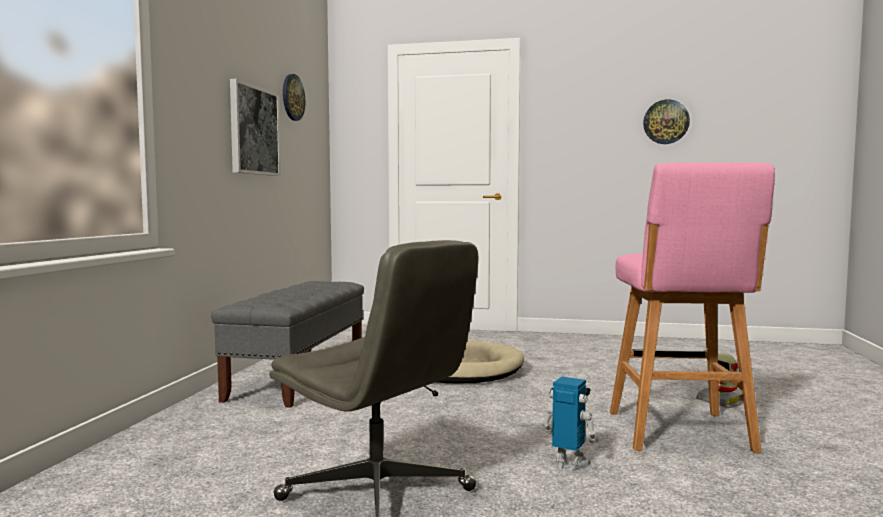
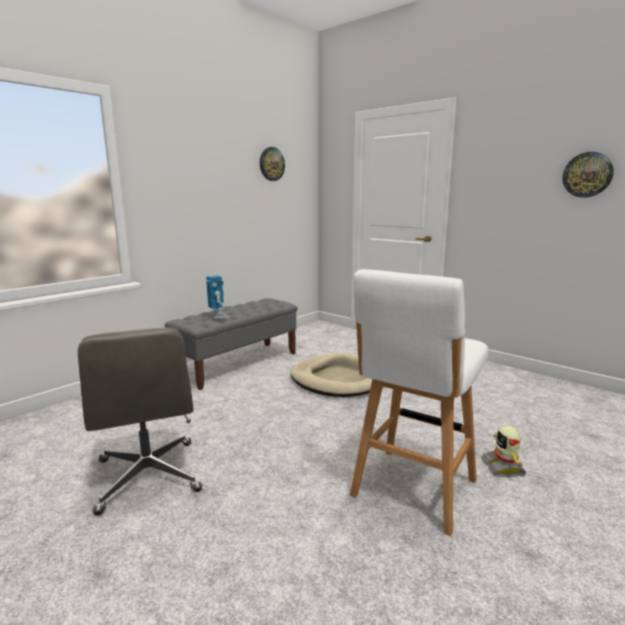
camera: 30 degrees right, 10 degrees up
picture [230,79,281,176] -> none
toy robot [542,376,599,471] -> toy robot moved to [206,275,229,319]
pink stool [610,162,775,453] -> white stool [350,269,488,536]

